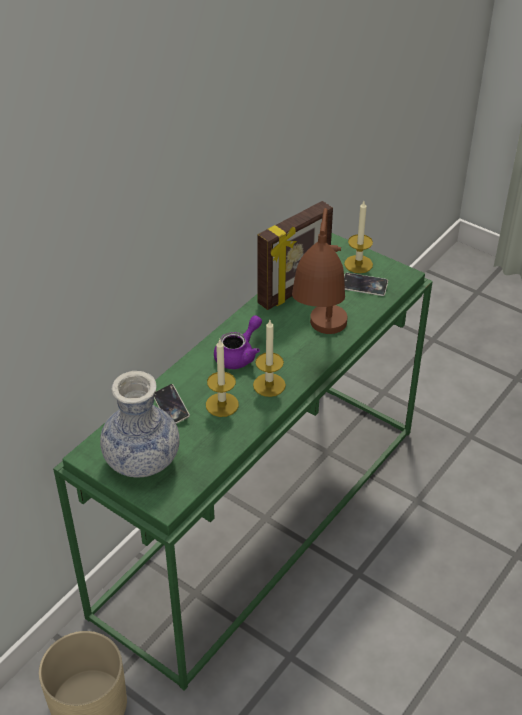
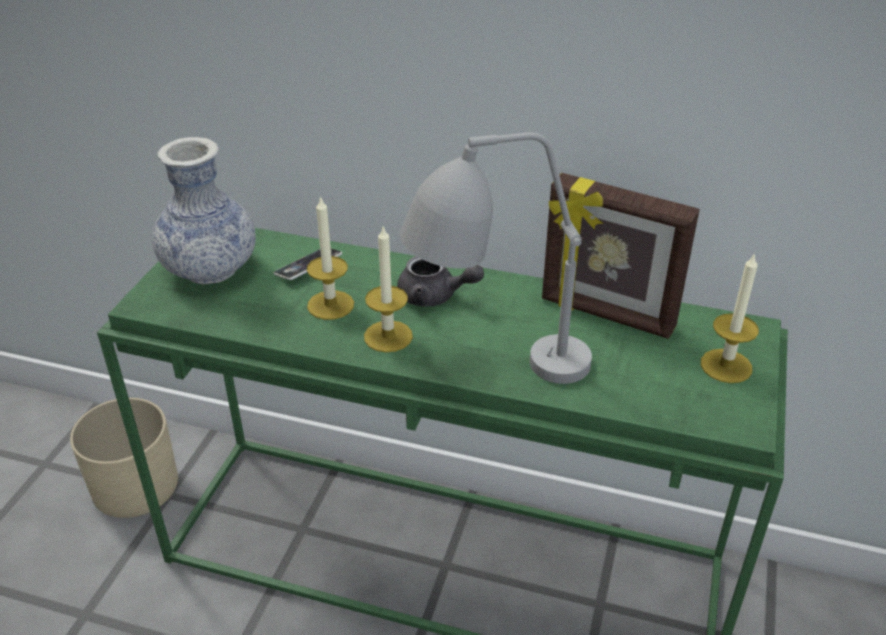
camera: 70 degrees right, 5 degrees down
purple teapot [214,315,262,369] -> grey teapot [397,256,484,307]
brown table lamp [292,208,347,334] -> grey table lamp [400,132,592,384]
phone [344,273,388,296] -> none

